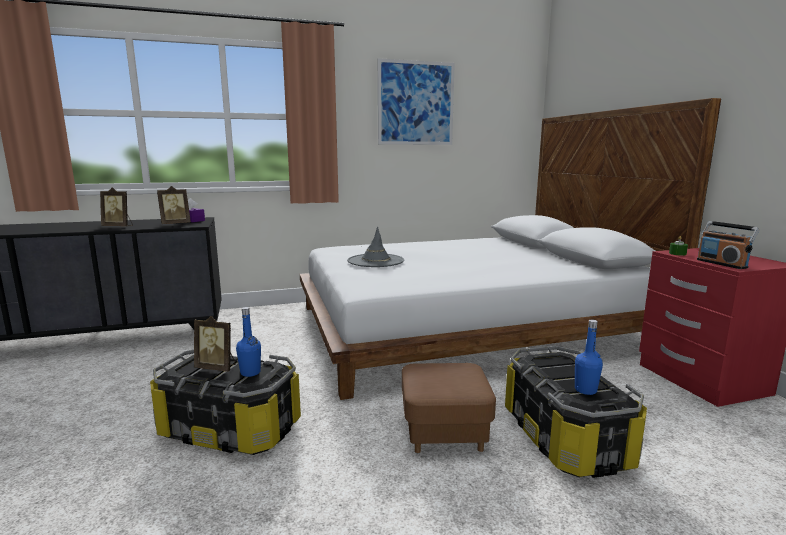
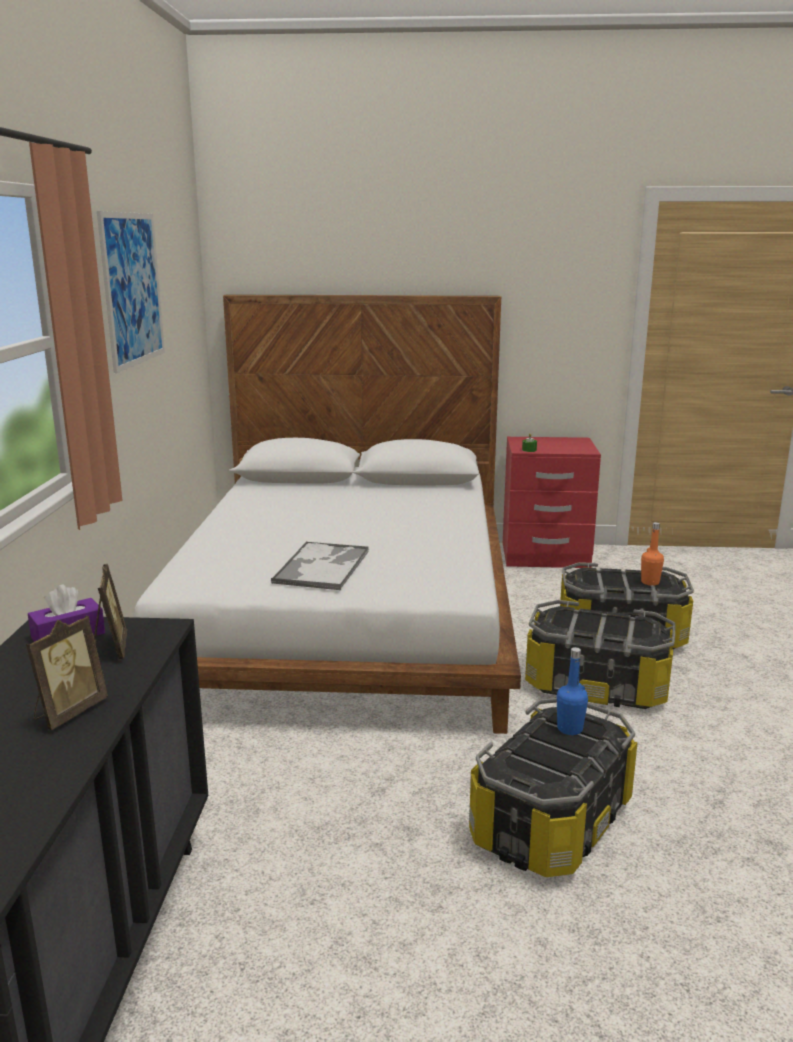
camera: 70 degrees left, 5 degrees up
picture frame [194,316,236,372] -> none
grey hat [347,227,404,267] -> tray [271,541,369,590]
brown ottoman [402,363,496,453] -> storage box [525,600,675,709]
blue bottle [575,320,603,395] -> orange bottle [641,522,664,586]
radio [697,221,759,269] -> none

